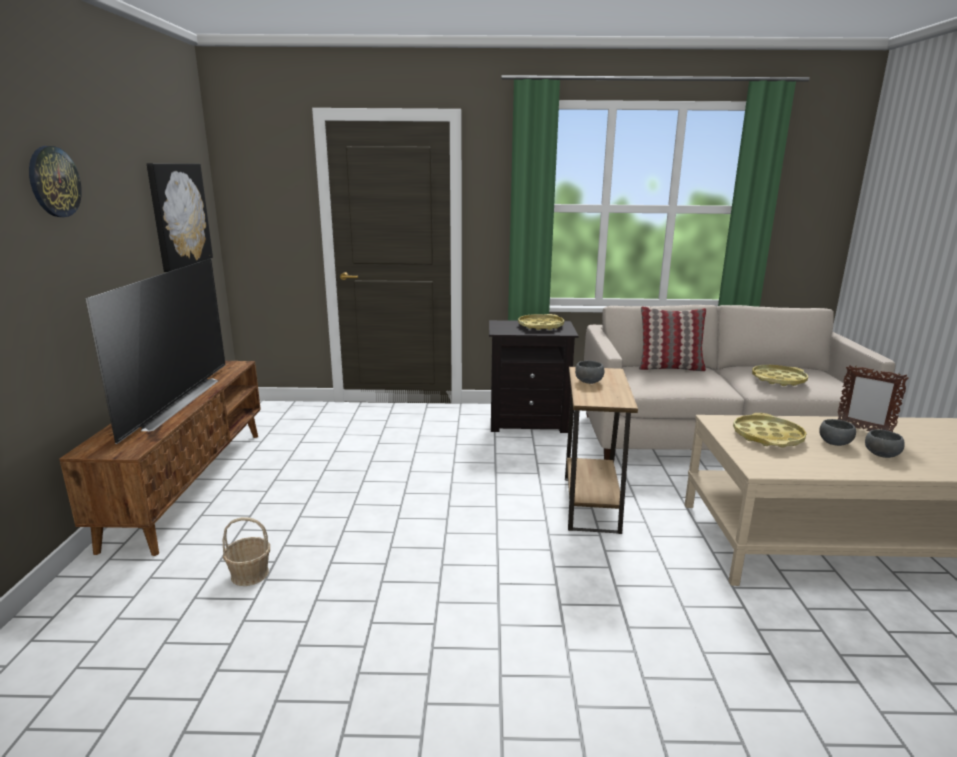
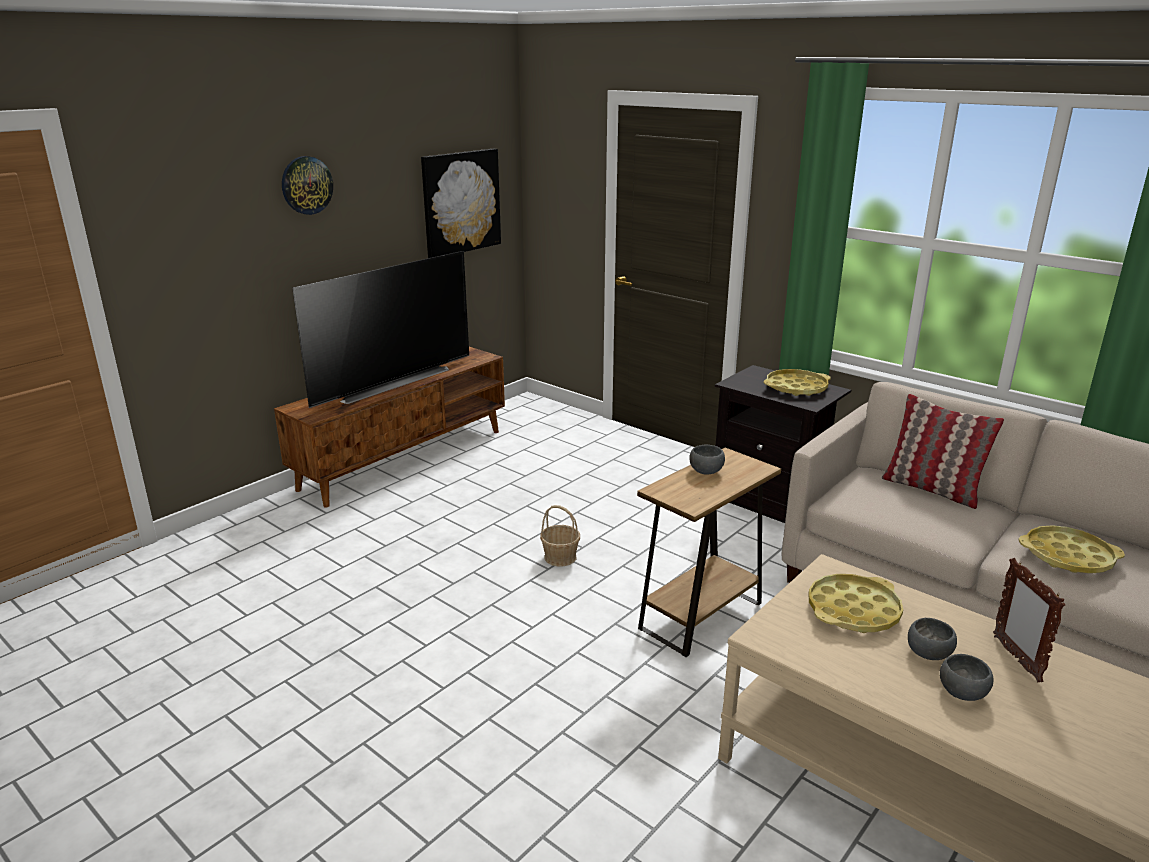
camera: 40 degrees right, 5 degrees up
basket [223,517,270,586] -> basket moved to [540,505,580,566]

